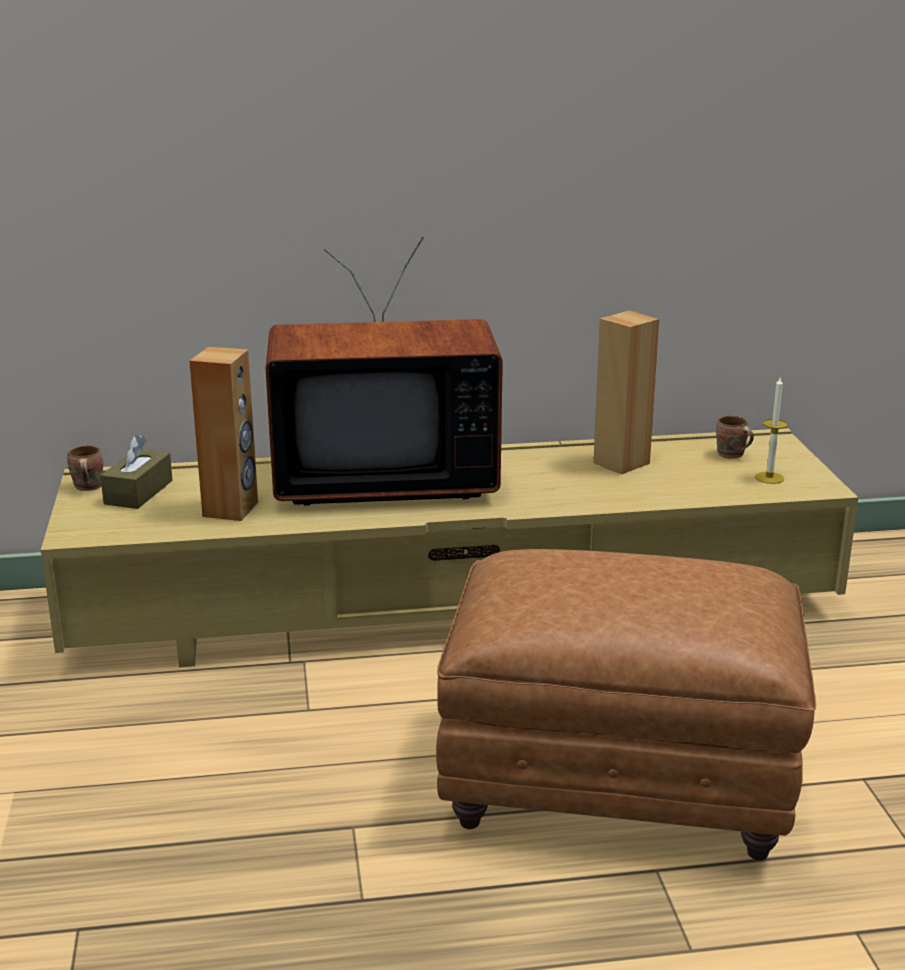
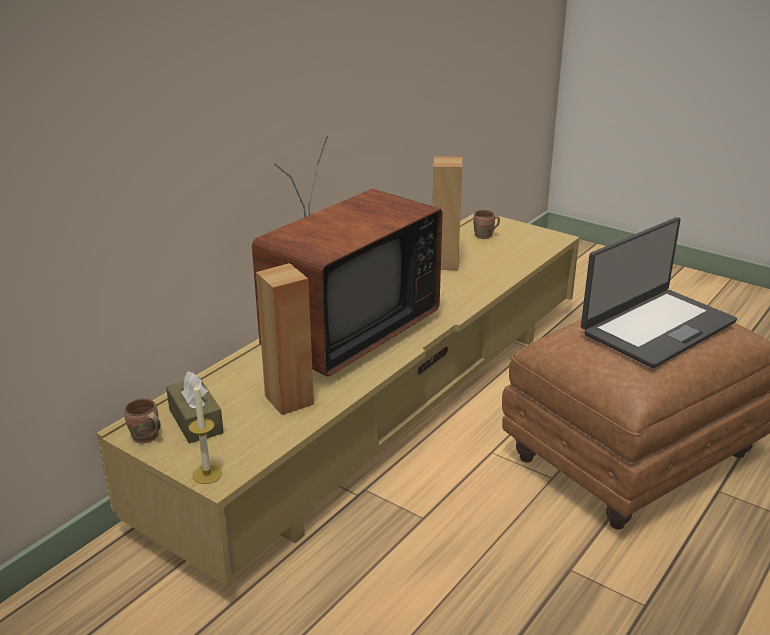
camera: 45 degrees left, 5 degrees up
candle [755,378,788,484] -> candle moved to [188,383,222,484]
none -> laptop [581,217,737,368]

